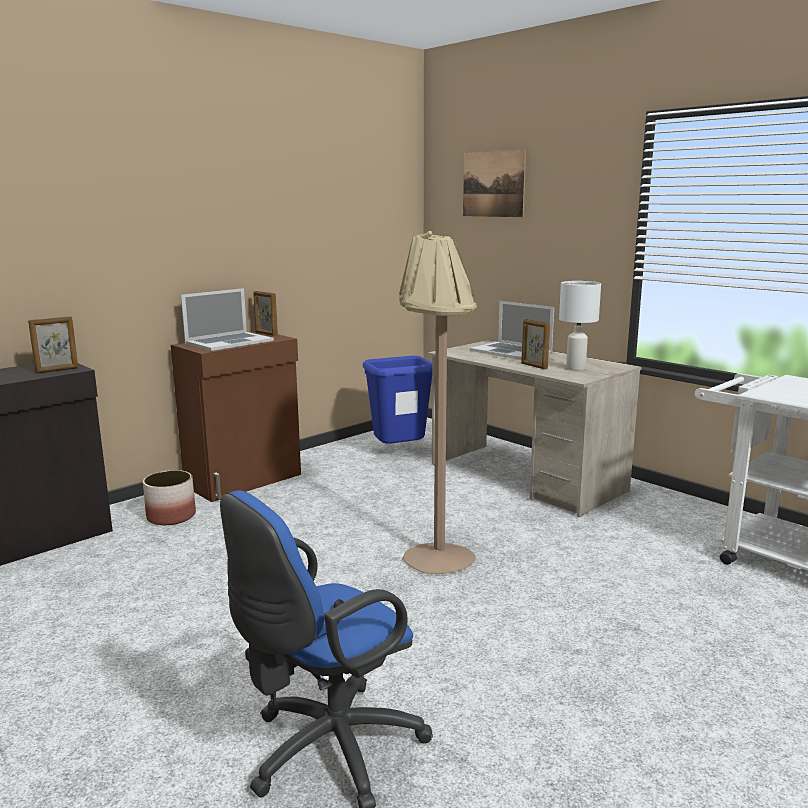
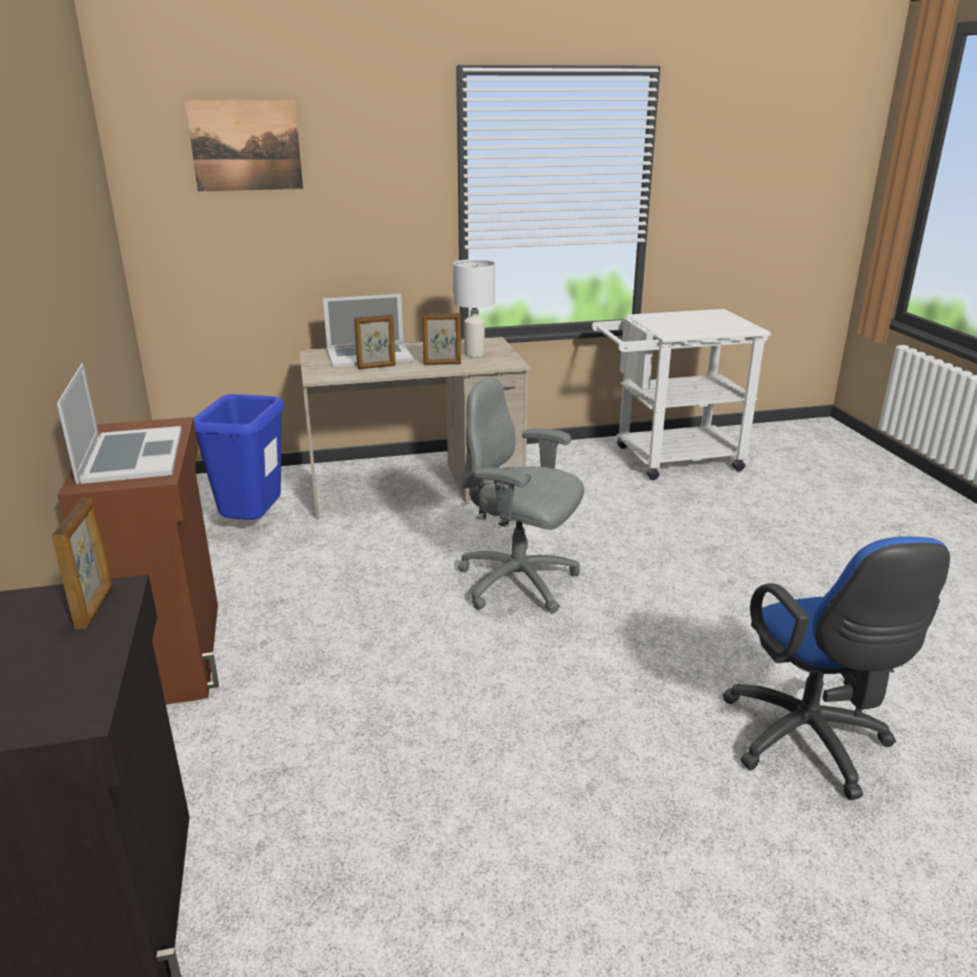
camera: 60 degrees left, 10 degrees up
planter [143,470,196,525] -> none
picture frame [253,291,278,336] -> picture frame moved to [354,315,395,369]
beige floor lamp [399,231,477,574] -> grey office chair [458,378,584,613]

